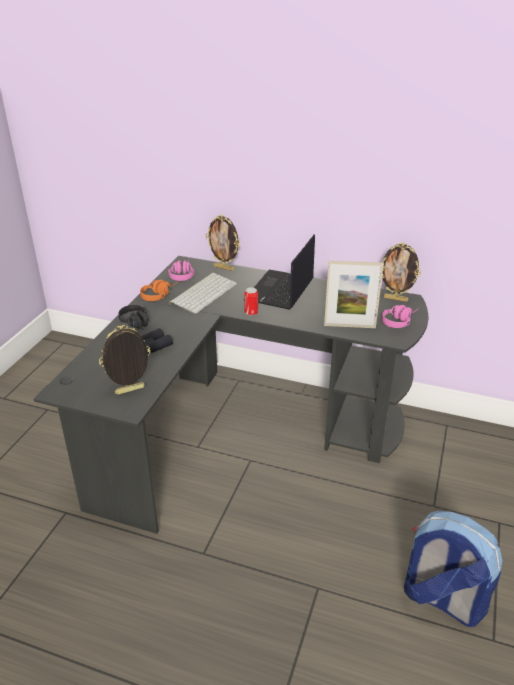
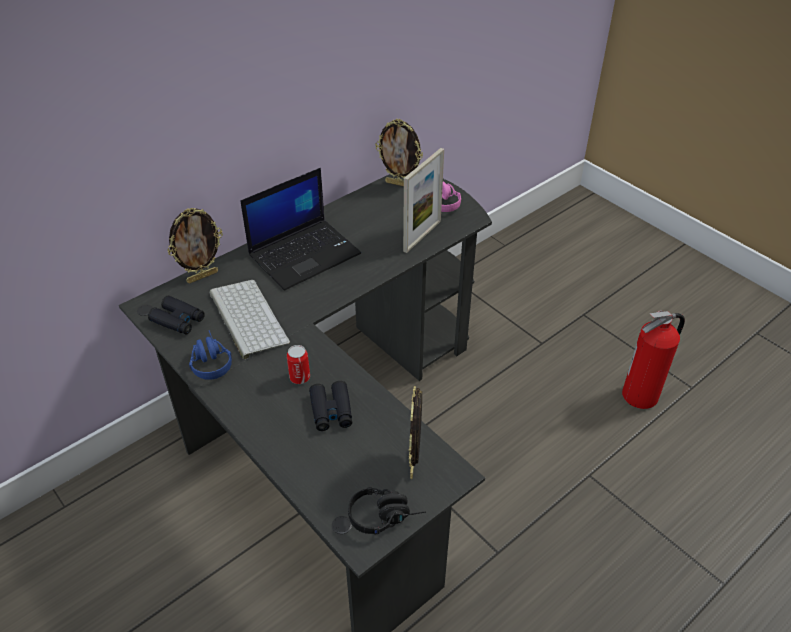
camera: 60 degrees left, 10 degrees up
black headphones [119,305,149,330] -> black headphones moved to [348,487,426,535]
orange headphones [140,280,176,301] -> blue headphones [189,330,232,380]
pink headphones [168,260,194,281] -> black binoculars [148,296,205,335]
can [244,287,258,316] -> can moved to [287,345,310,384]
laptop [254,235,315,310] -> laptop turned 90 degrees counterclockwise [240,168,361,290]
picture frame [382,243,421,302] -> picture frame turned 60 degrees clockwise [375,119,423,186]
backpack [404,511,502,627] -> fire extinguisher [622,310,685,409]

